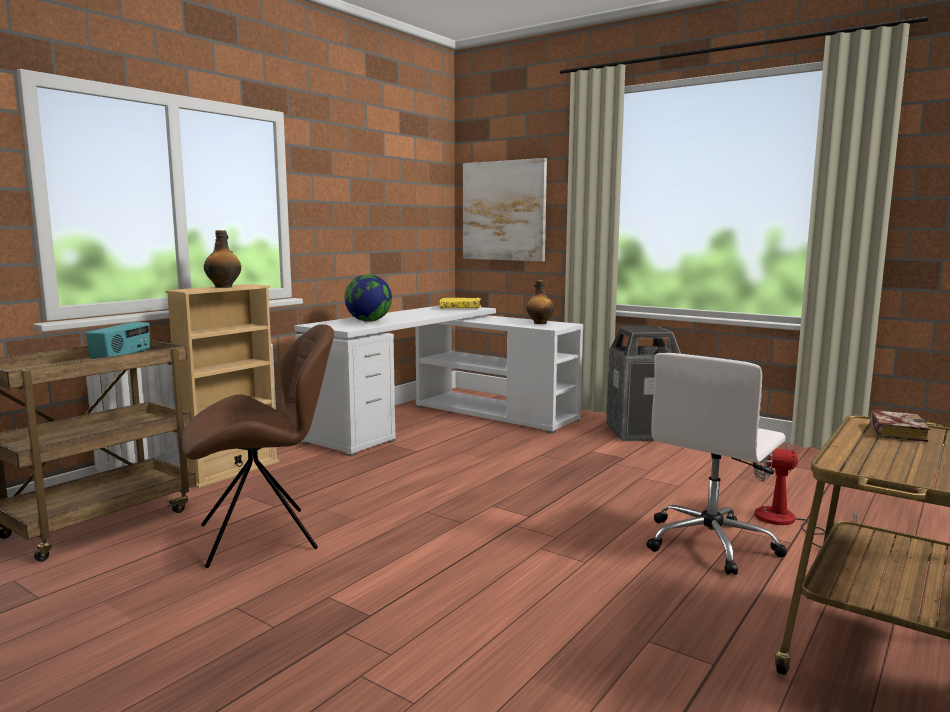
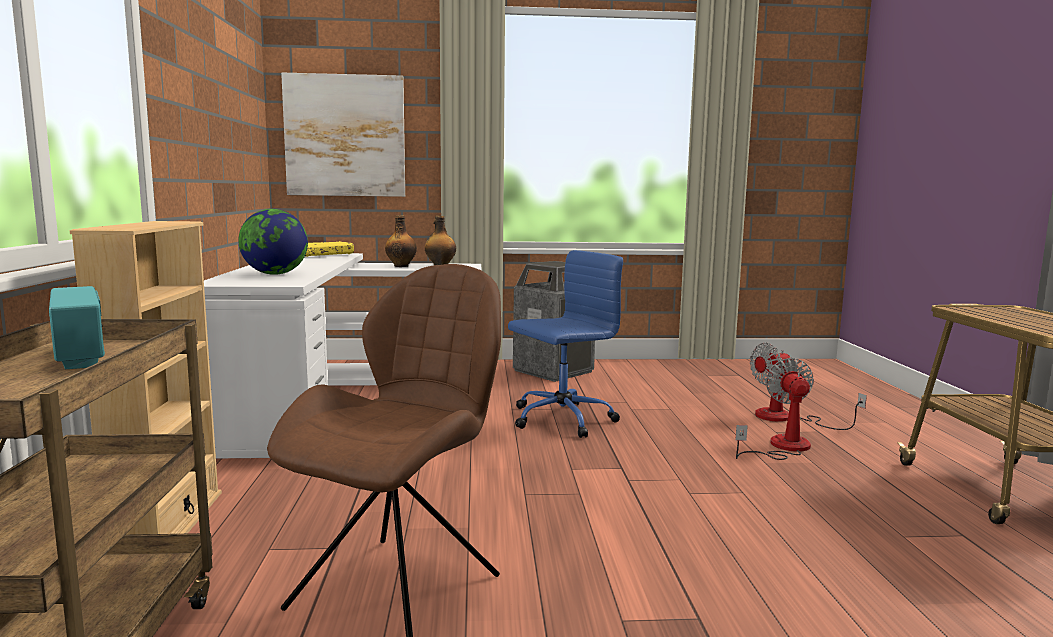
camera: 40 degrees left, 0 degrees up
bottle [204,230,241,288] -> bottle moved to [385,215,417,267]
white office chair [647,353,787,575] -> fan [735,358,814,460]
book [870,410,930,442] -> none
none -> blue office chair [508,250,623,438]

